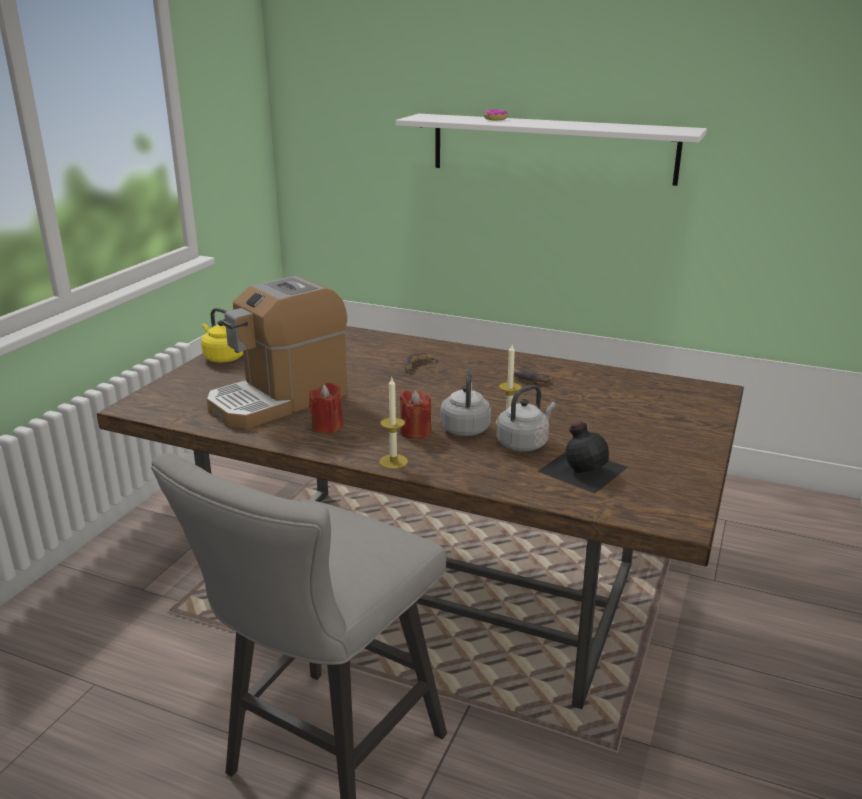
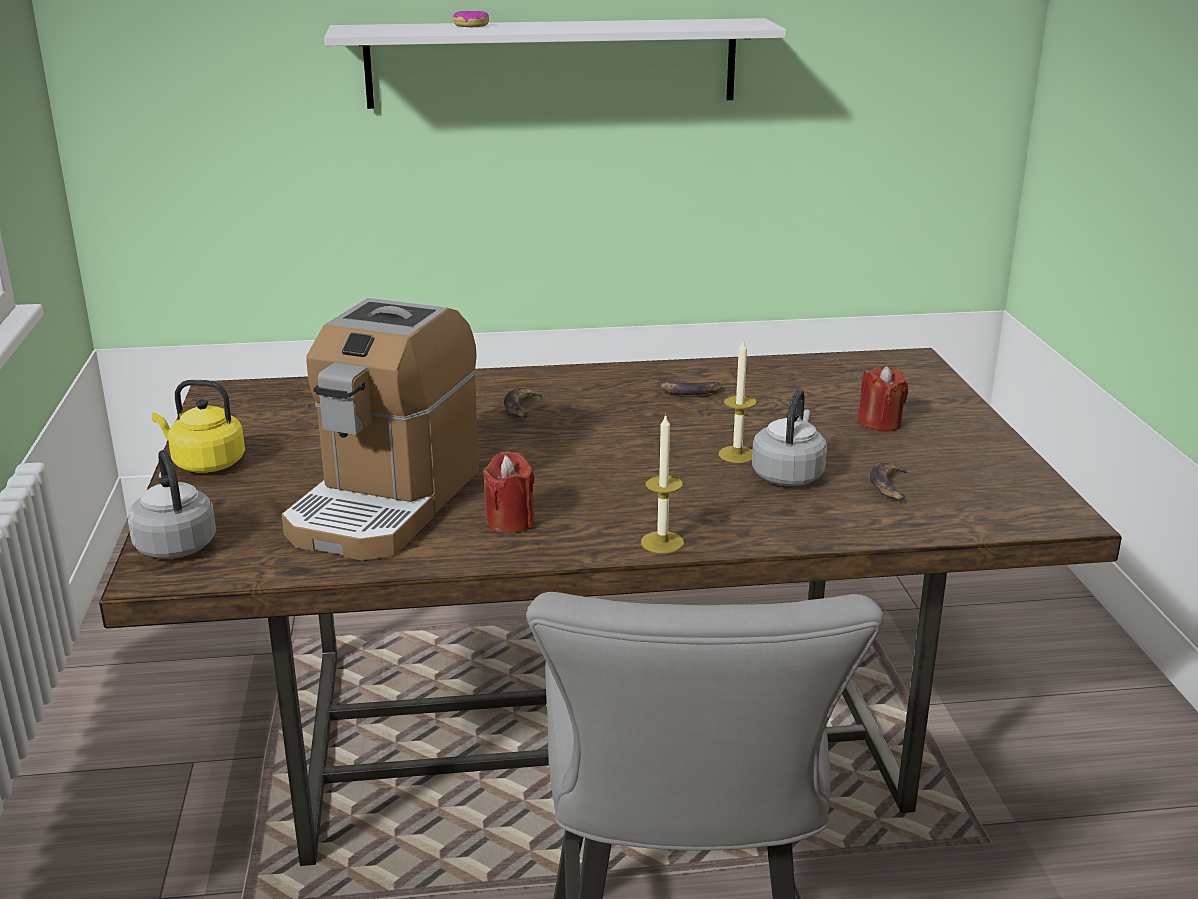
camera: 30 degrees left, 0 degrees up
red candle [400,390,431,439] -> red candle moved to [857,366,908,432]
grey kettle [440,370,491,436] -> grey kettle moved to [128,450,216,559]
black bottle [538,421,628,493] -> banana [870,462,911,500]

